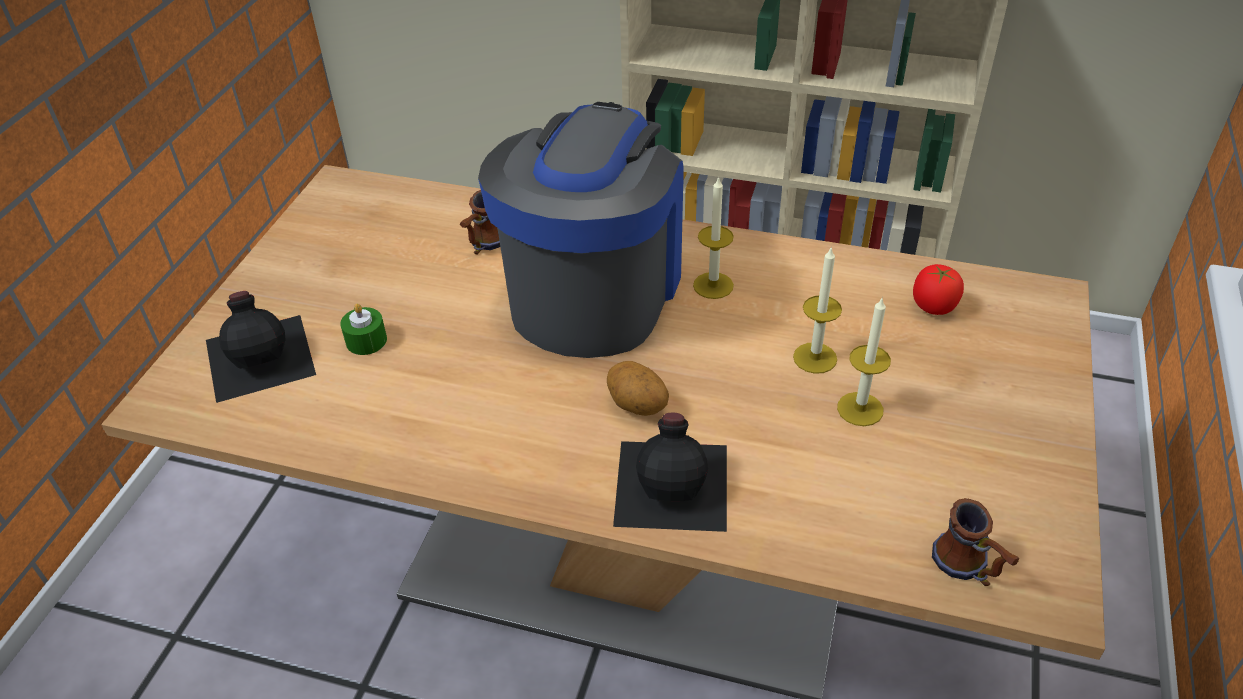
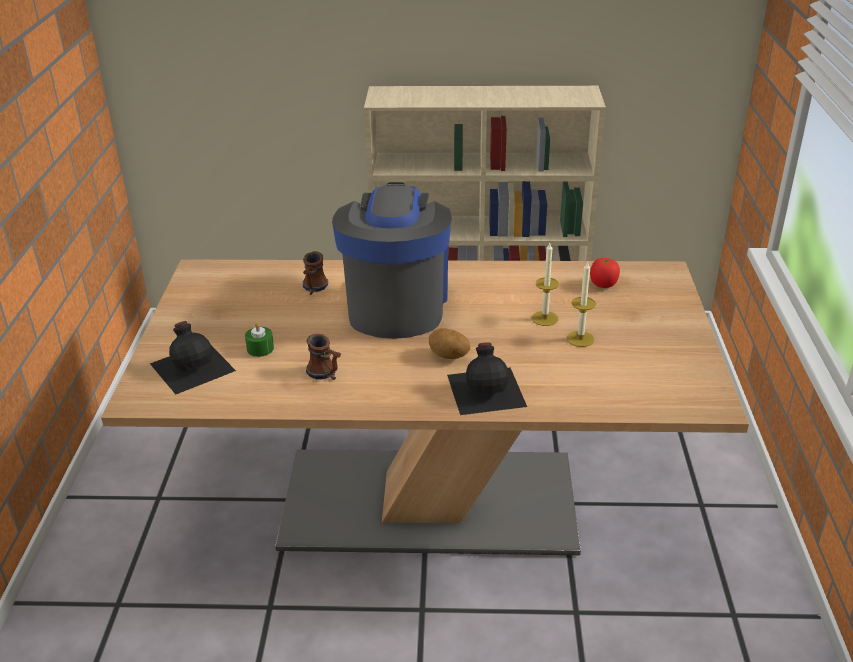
camera: 15 degrees left, 10 degrees down
candle [693,176,734,299] -> none
mug [932,498,1019,586] -> mug moved to [306,334,341,380]

